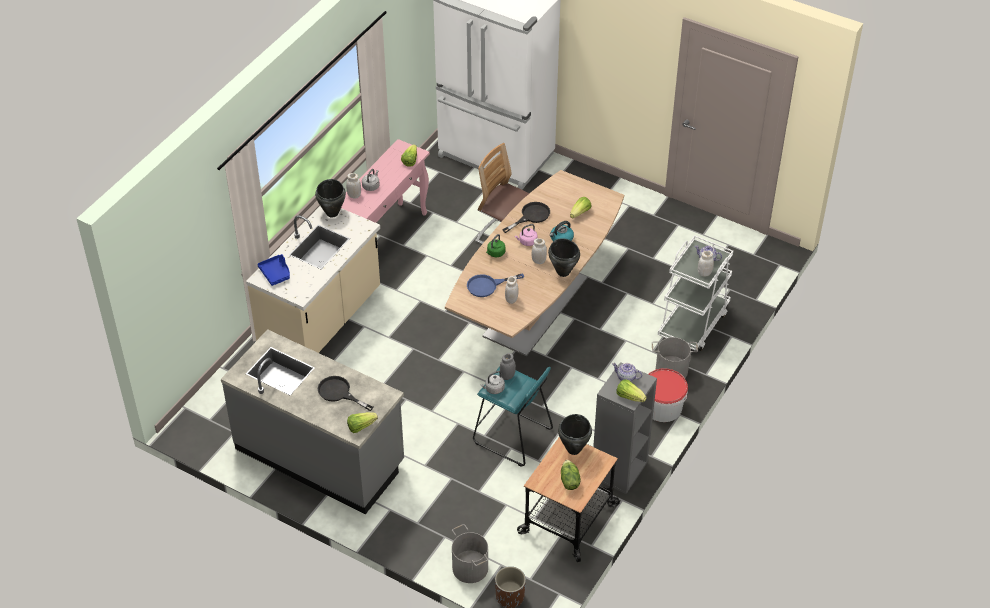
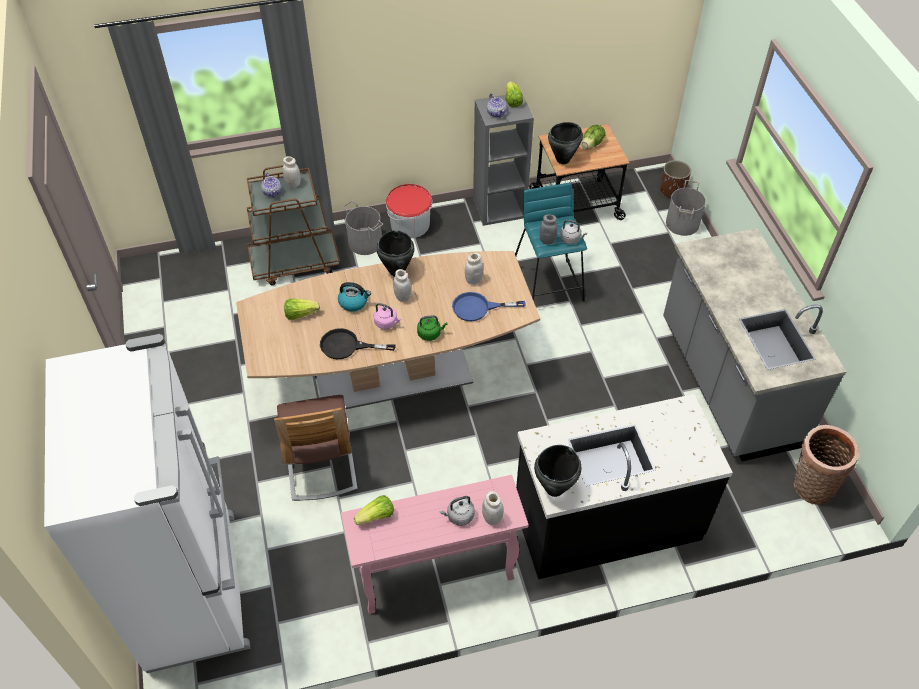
camera: 135 degrees left, 5 degrees up
beige counter [246,206,380,353] -> black counter [516,394,733,579]
blue tray [257,254,290,286] -> none
black frying pan [317,376,373,411] -> none
lettuce [347,412,378,433] -> none
blue frying pan [467,273,524,297] -> blue frying pan turned 150 degrees clockwise [452,292,526,321]
white cart [658,235,733,351] -> brown cart [247,165,341,285]
none -> basket [794,425,859,505]

